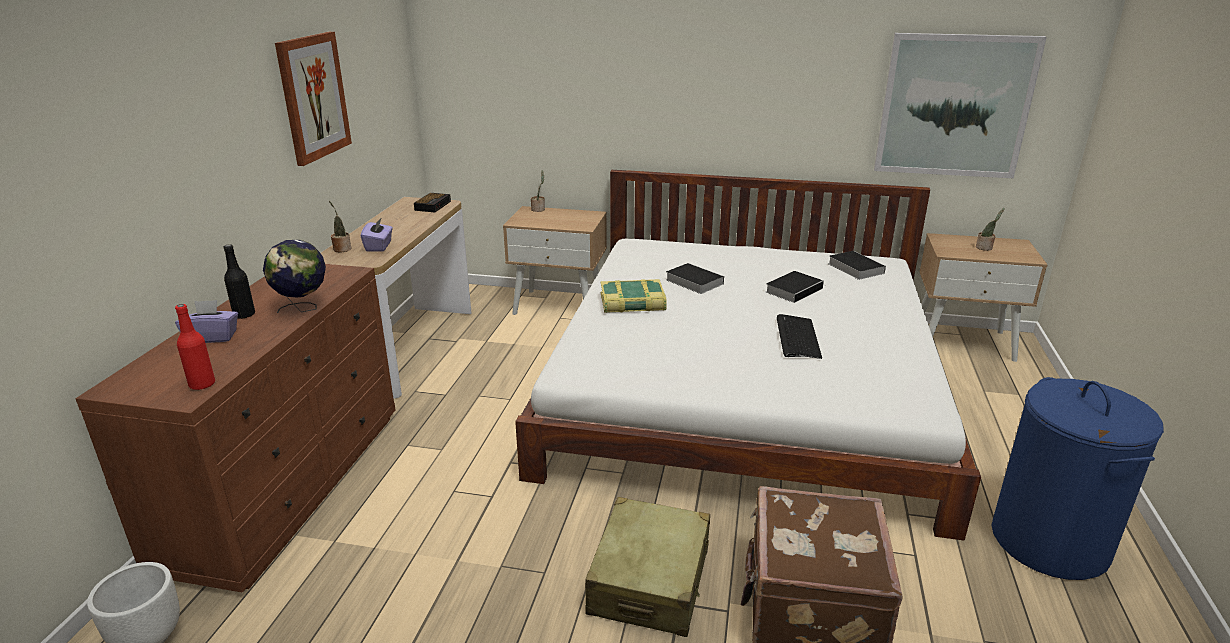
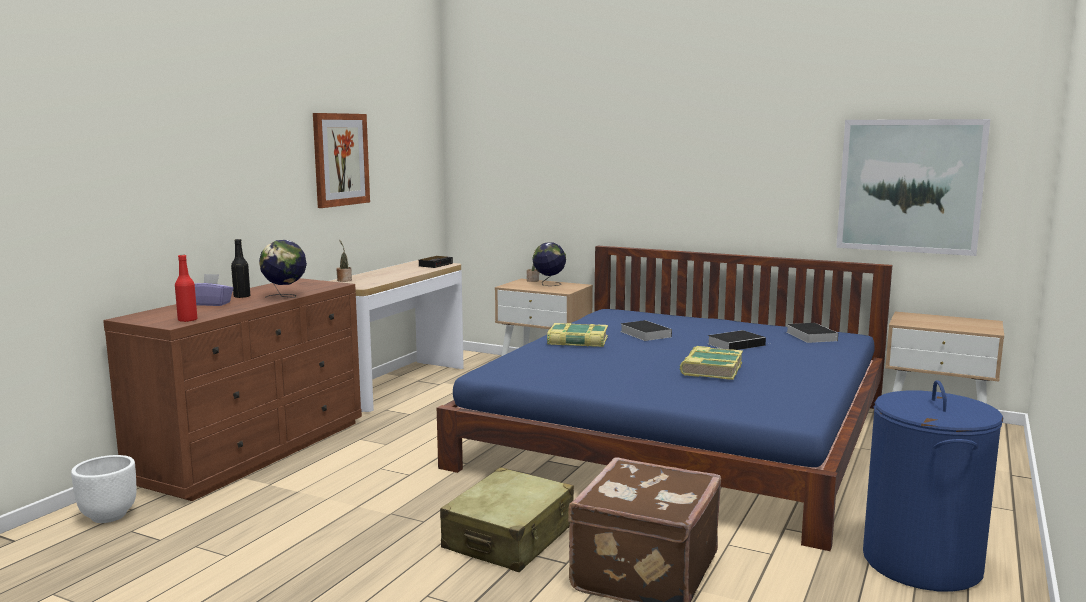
camera: 15 degrees right, 15 degrees down
purple tissue box [361,217,393,252] -> none
white bed [515,170,981,541] -> blue bed [437,246,892,551]
keyboard [777,314,822,359] -> book [680,346,743,380]
potted plant [976,208,1004,251] -> none
none -> globe [532,242,566,286]

